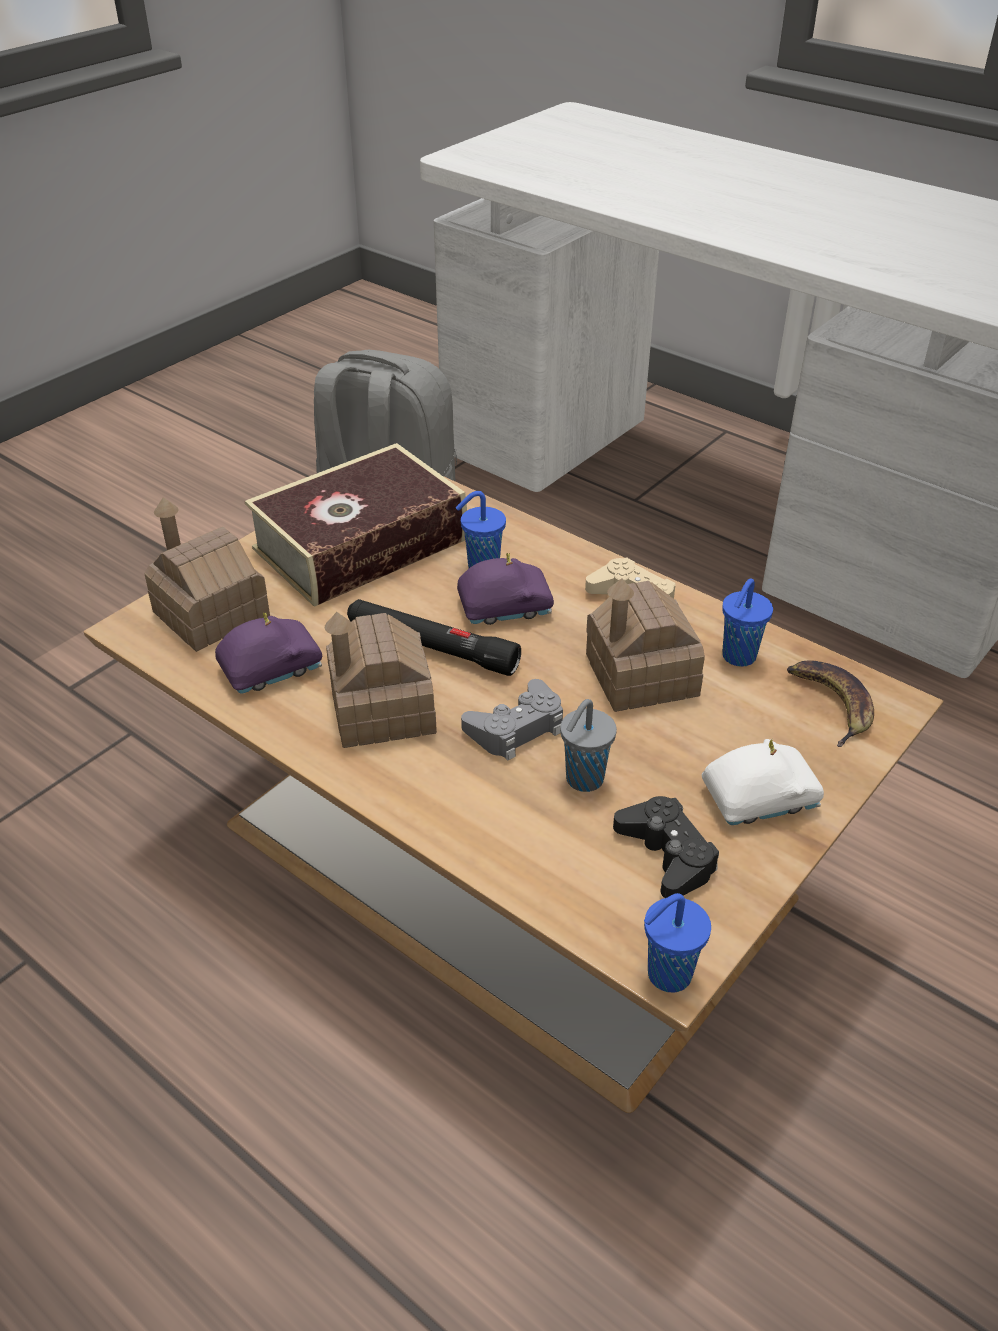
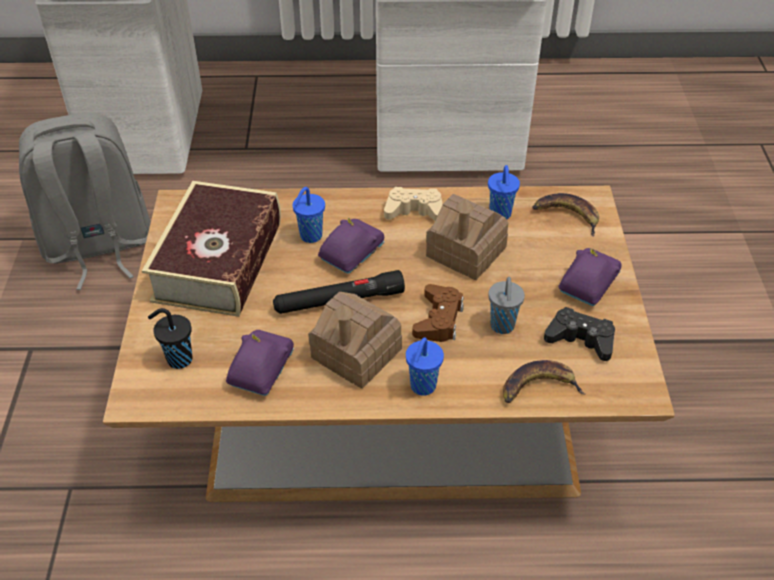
camera: 40 degrees left, 5 degrees up
toy house [144,497,270,652] -> black cup [148,308,192,369]
grey game controller [461,679,563,761] -> brown game controller [412,284,464,342]
blue cup [644,893,711,992] -> blue cup moved to [406,338,444,396]
white toy car [702,739,824,825] -> purple toy car [558,248,621,306]
none -> banana [503,360,585,403]

